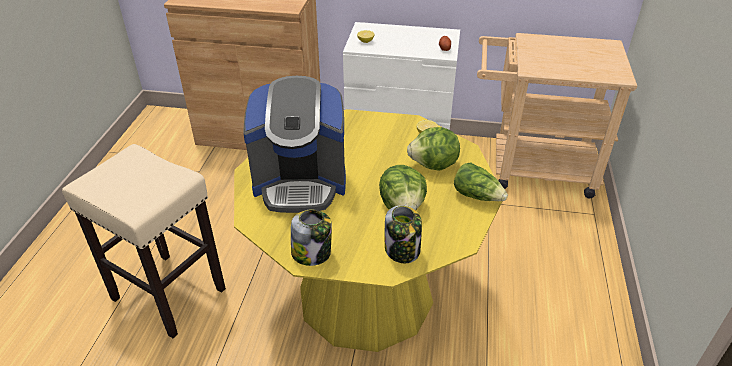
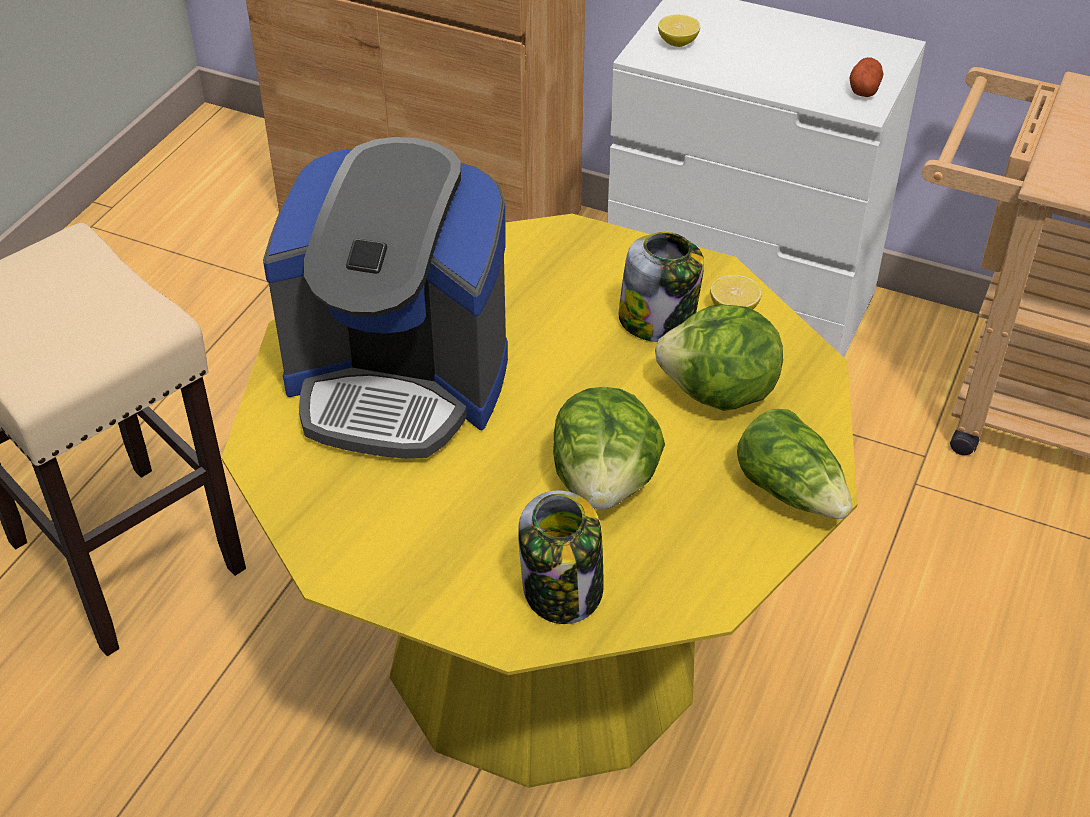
camera: 15 degrees right, 5 degrees up
jar [291,209,332,266] -> jar moved to [619,232,704,342]

